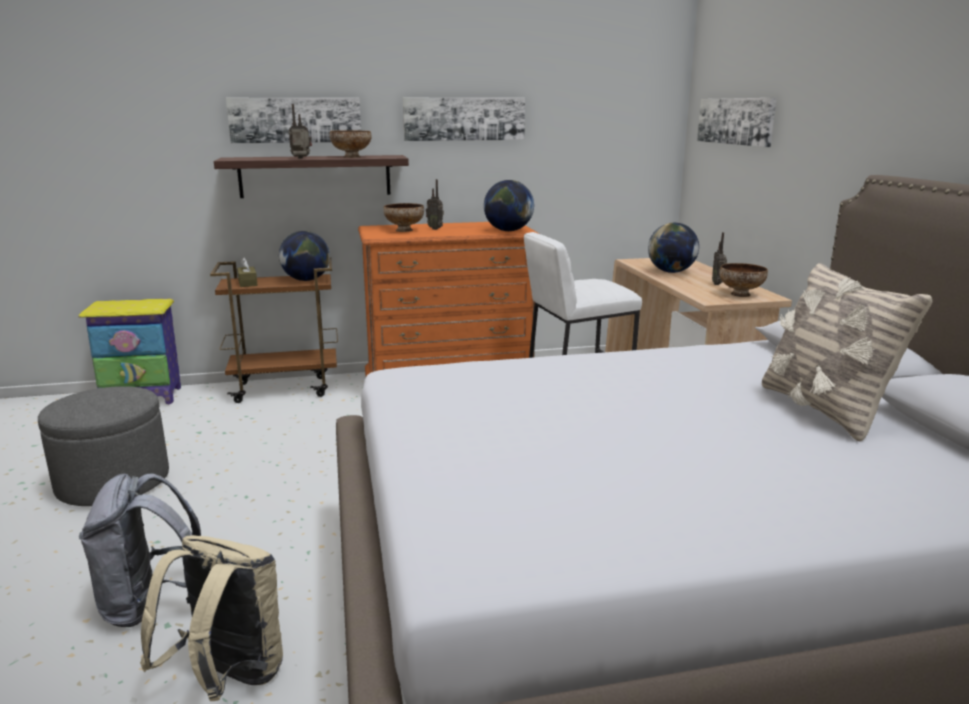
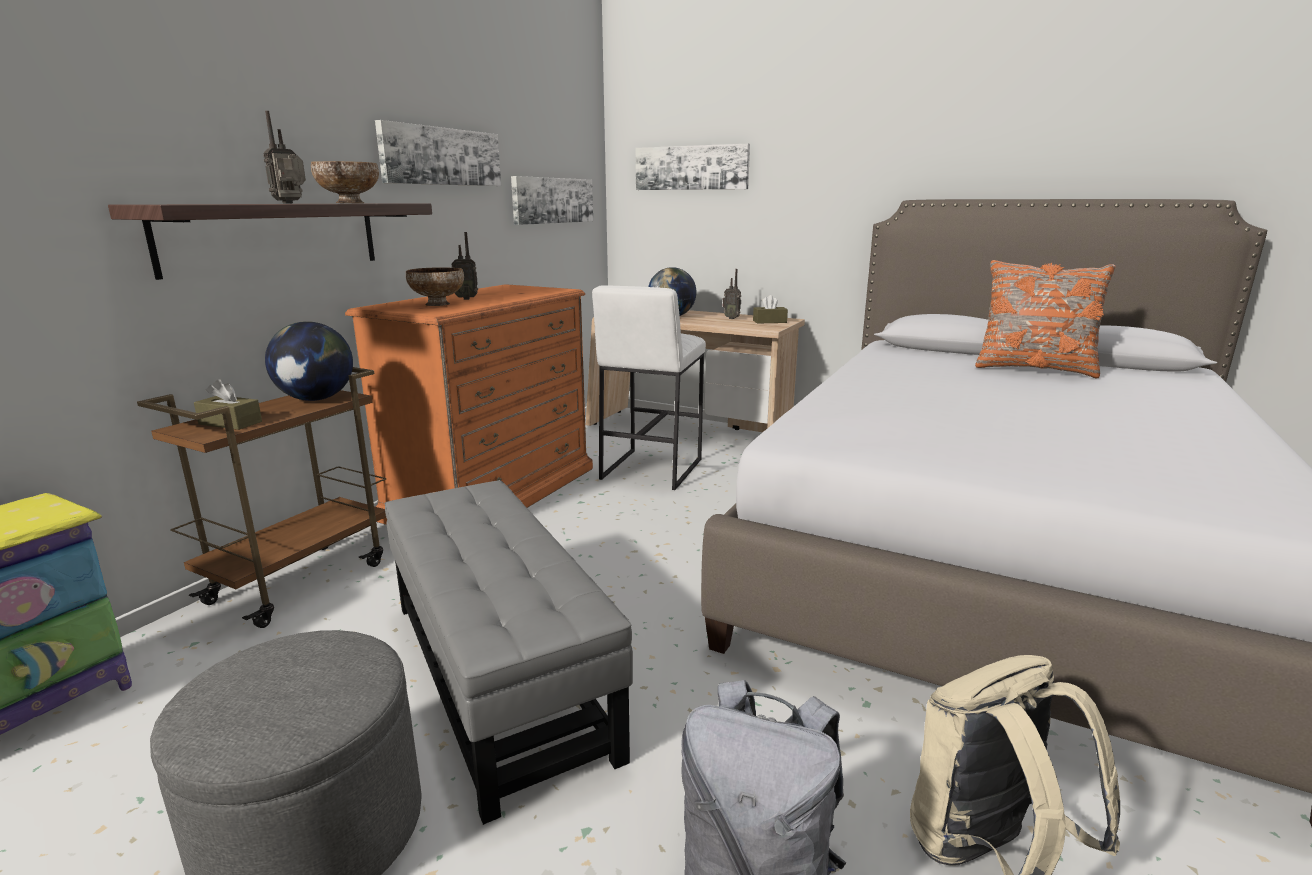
camera: 50 degrees left, 0 degrees up
picture [226,98,361,143] -> picture moved to [511,176,593,225]
globe [484,180,534,231] -> none
bowl [719,263,768,297] -> brown tissue box [753,295,788,323]
beige pillow [762,263,932,441] -> orange pillow [975,260,1115,378]
none -> grey ottoman [385,480,633,825]

